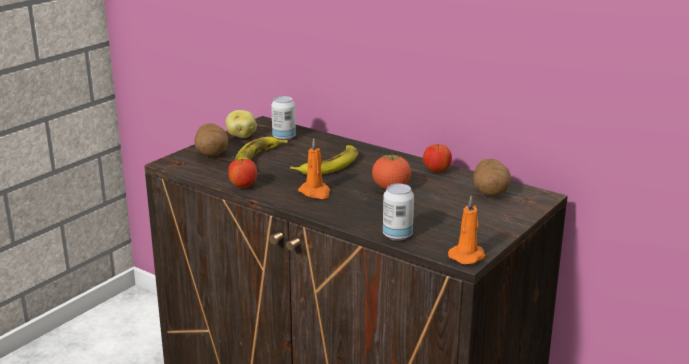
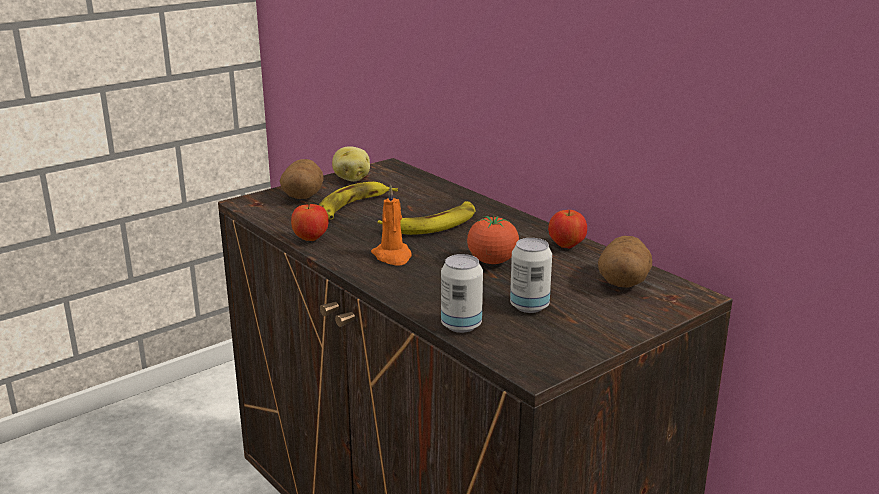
camera: 15 degrees right, 0 degrees up
can [271,96,296,140] -> can moved to [510,238,552,313]
orange candle [448,196,486,264] -> none

